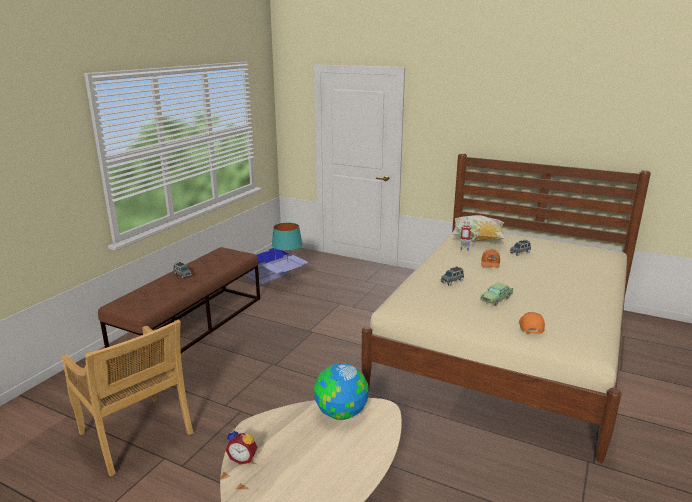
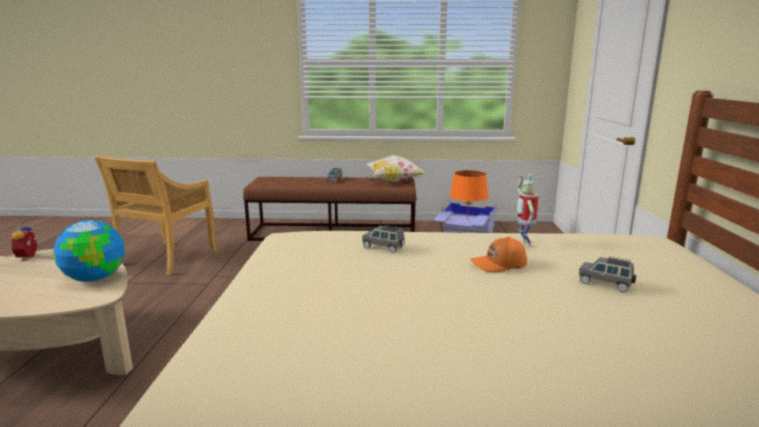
camera: 65 degrees right, 5 degrees down
turquoise table lamp [272,223,303,258] -> orange table lamp [450,170,488,220]
pillow [451,215,505,241] -> pillow moved to [366,155,426,182]
toy car [480,282,513,306] -> none
orange cap [519,312,545,334] -> none

